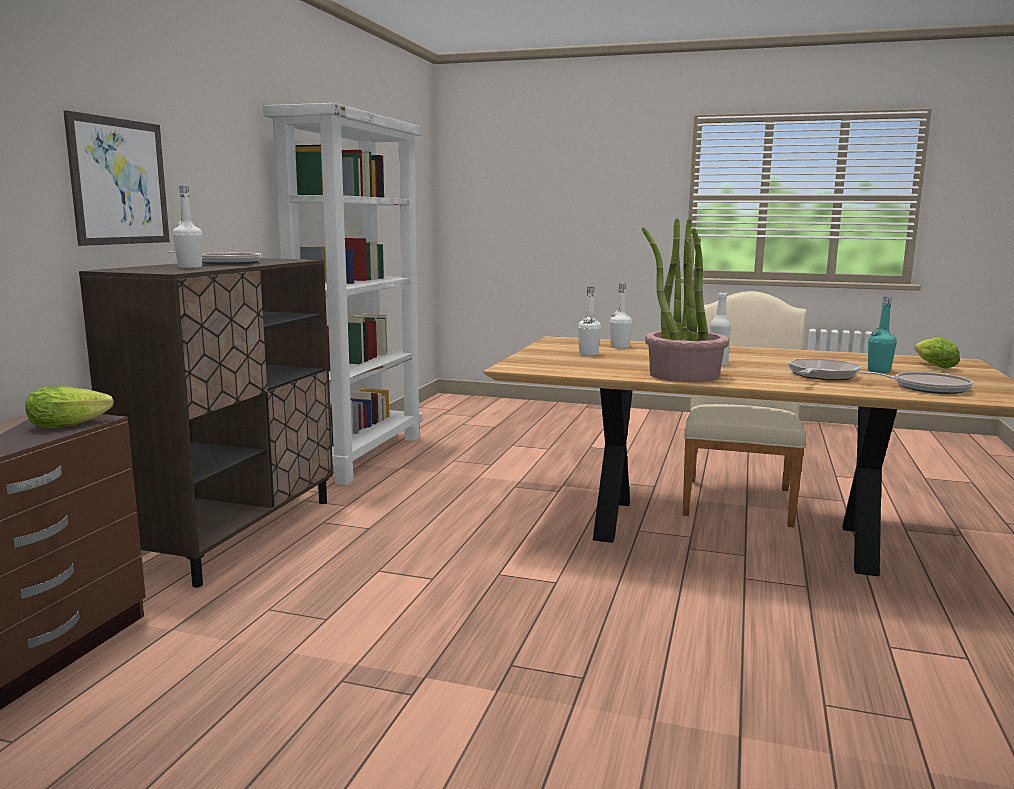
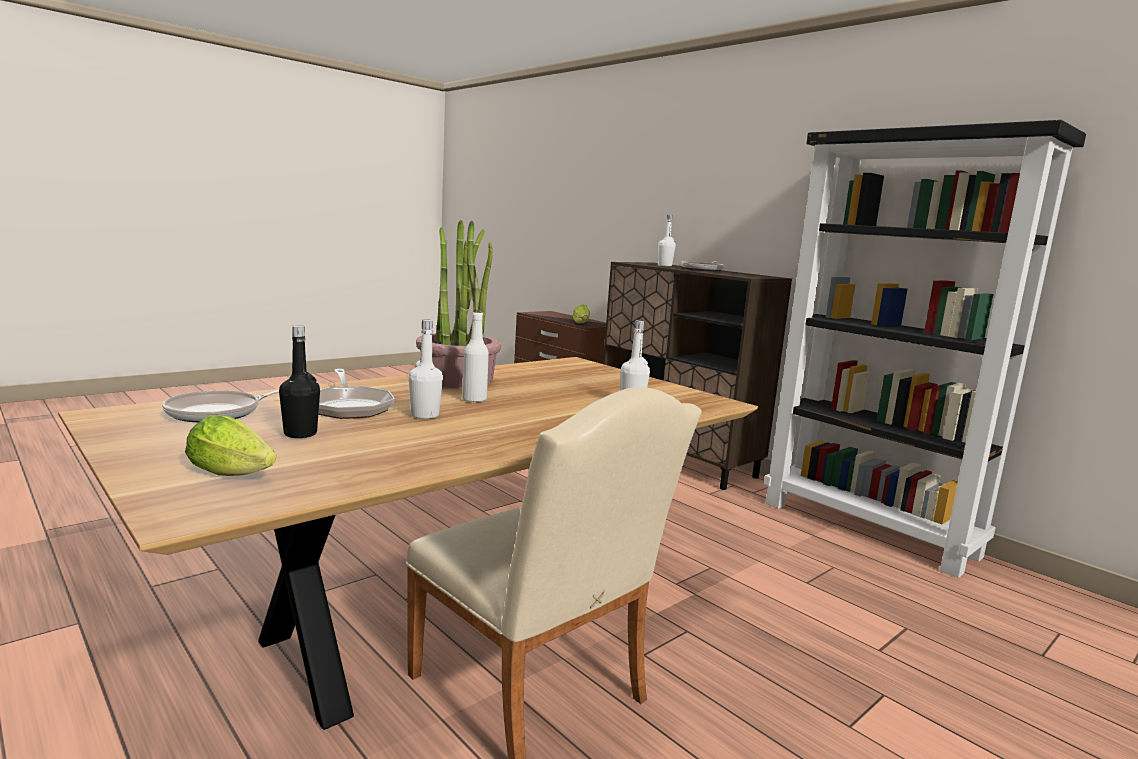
camera: 120 degrees right, 0 degrees up
picture [63,110,170,246] -> none
white bookcase [263,103,422,485] -> black bookcase [764,120,1086,578]
white bottle [578,287,601,356] -> white bottle moved to [409,320,443,419]
turquoise bottle [868,297,897,373] -> black bottle [279,325,320,438]

